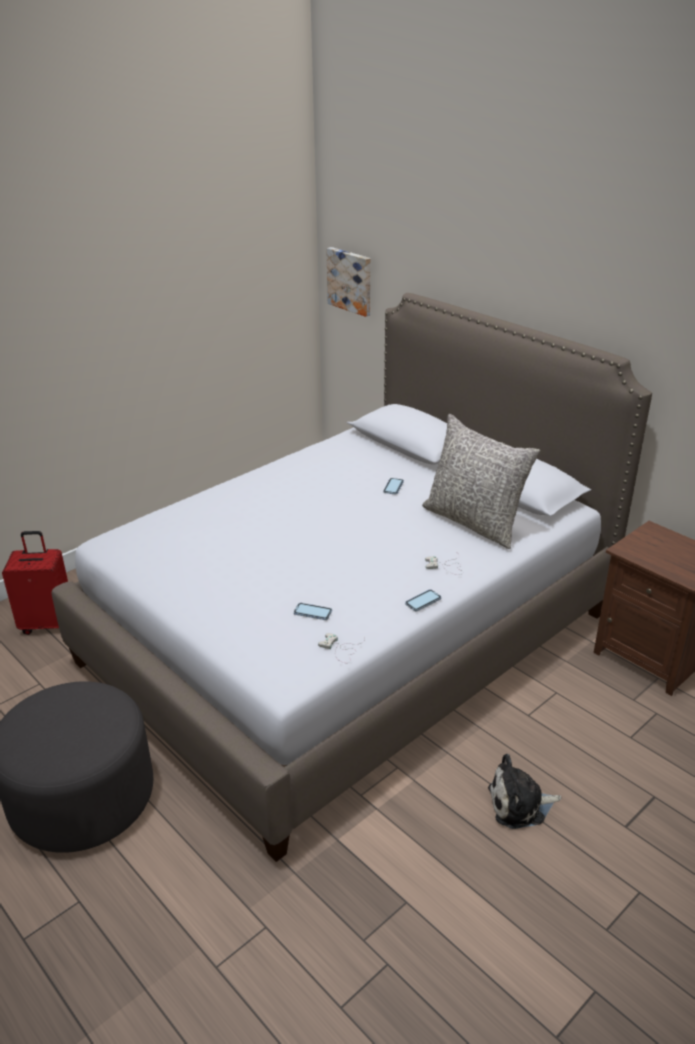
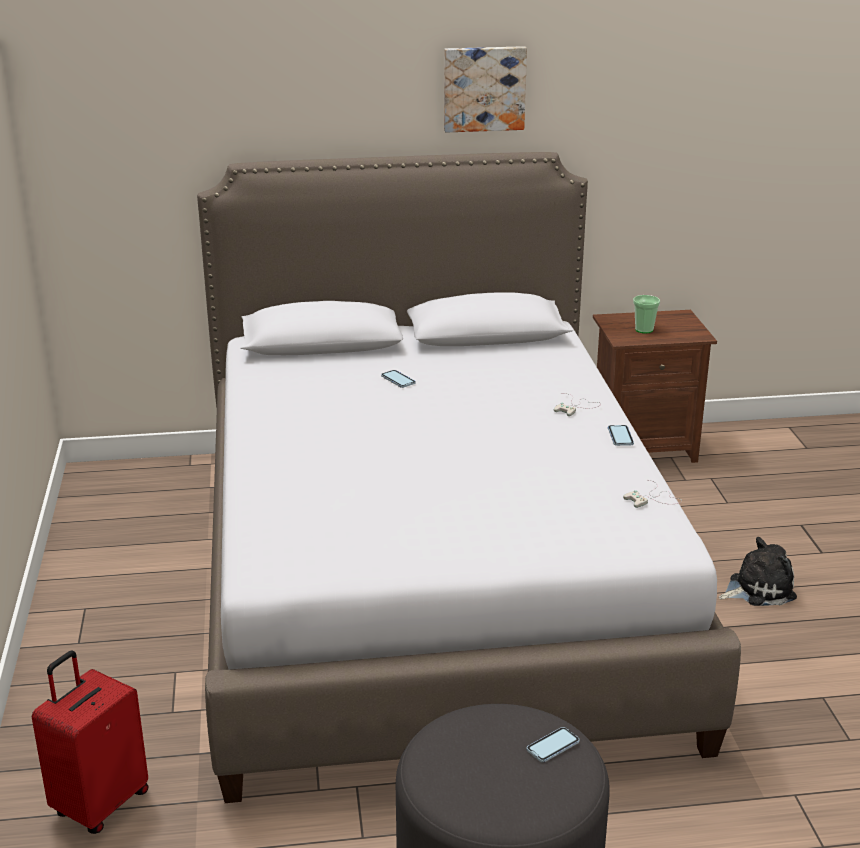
camera: 55 degrees left, 5 degrees down
phone [294,603,332,620] -> phone moved to [527,727,580,762]
picture [326,247,371,317] -> picture moved to [444,46,527,132]
grey pillow [422,414,540,549] -> none
plush toy [488,754,561,829] -> plush toy turned 135 degrees counterclockwise [719,537,797,606]
none -> cup [633,295,660,334]

